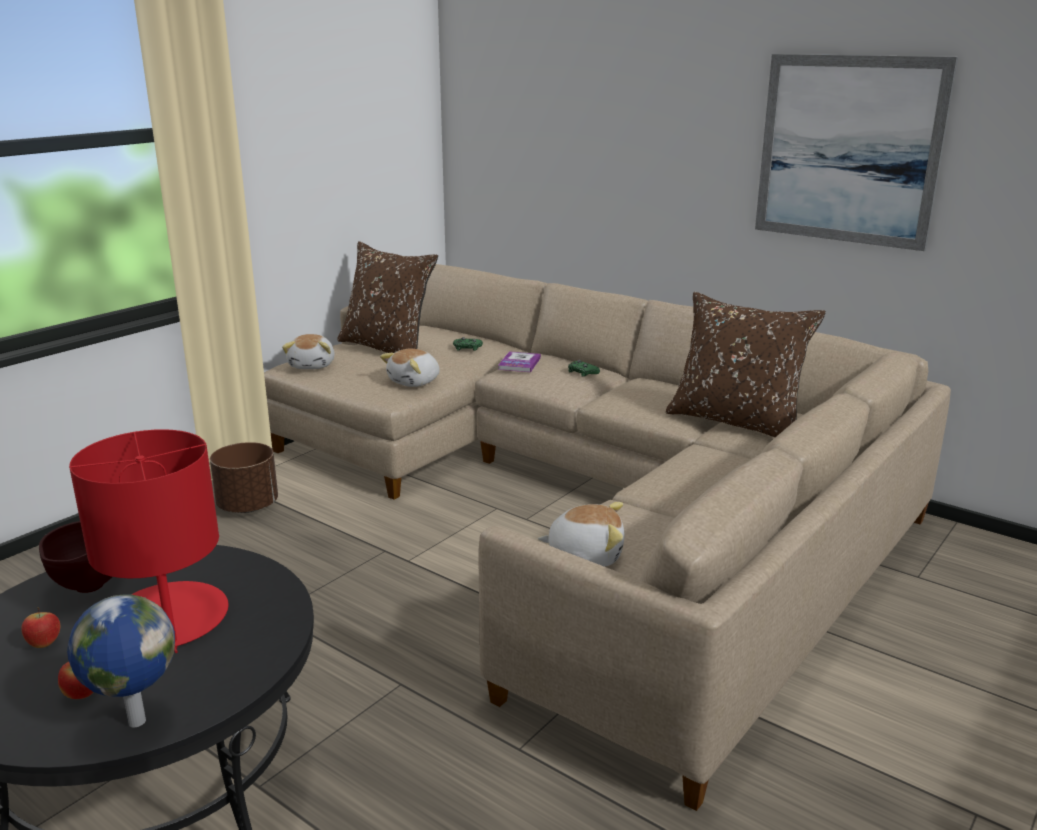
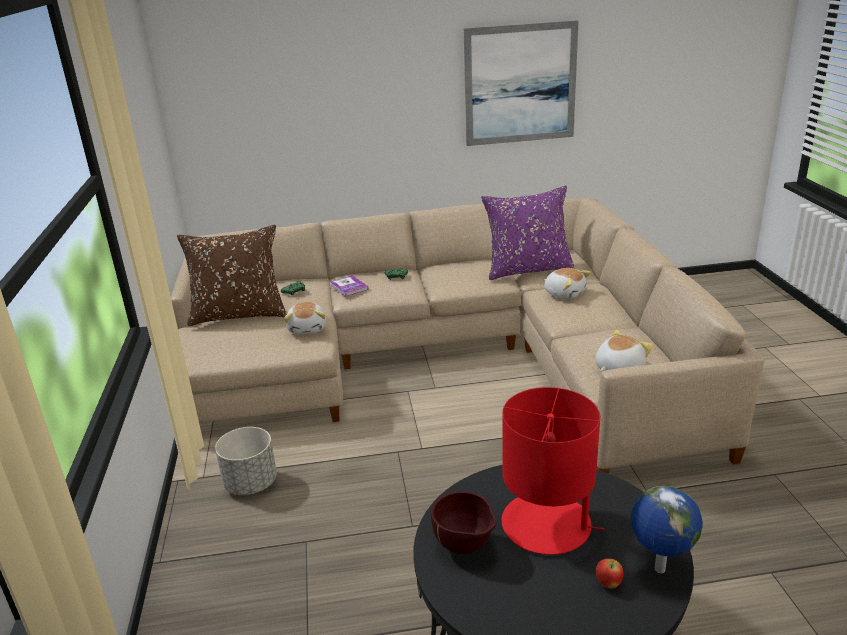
camera: 45 degrees left, 5 degrees up
apple [21,607,60,648] -> none
brown planter [210,442,278,513] -> grey planter [215,427,277,495]
plush toy [282,334,335,369] -> plush toy moved to [544,268,591,299]
brown pillow [666,292,826,437] -> purple pillow [481,186,575,280]

